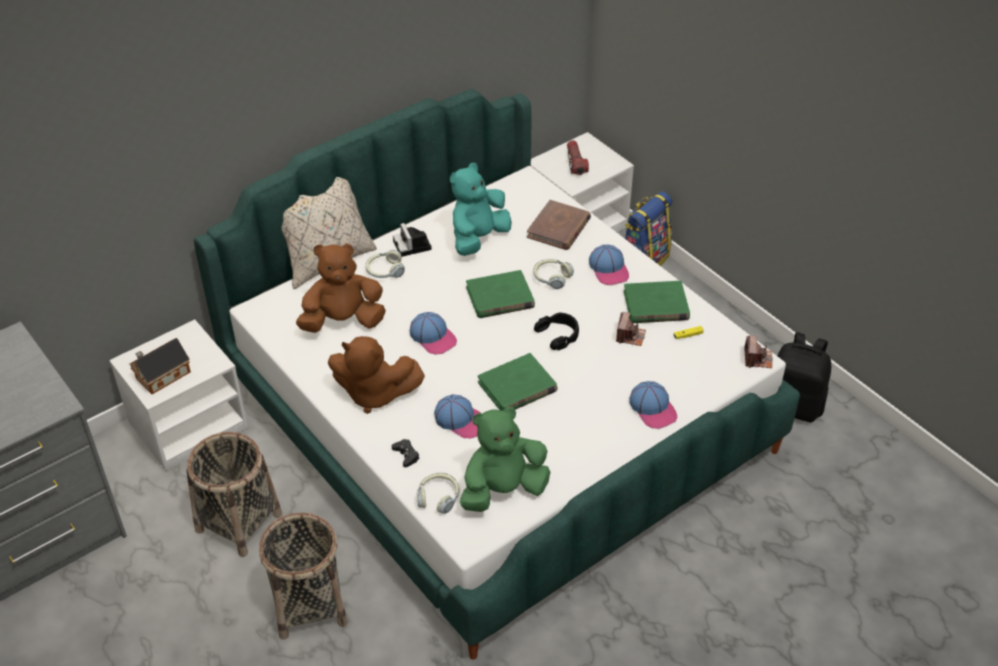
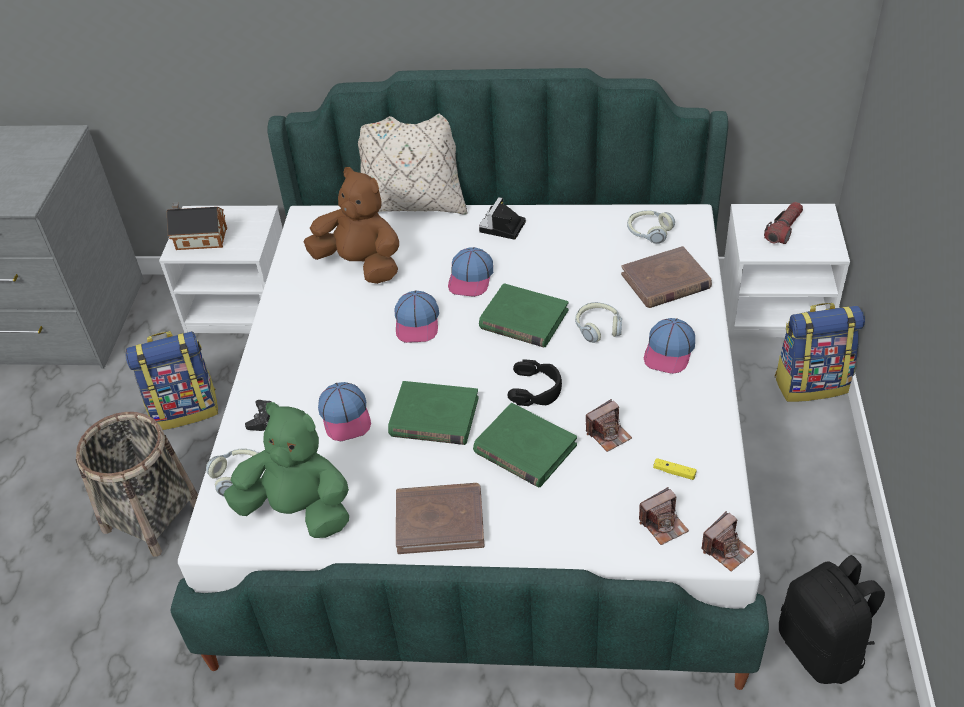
camera: 45 degrees right, 0 degrees up
basket [186,432,282,557] -> backpack [126,331,218,430]
brown plush toy [328,336,425,414] -> none
headphones [365,250,405,278] -> headphones moved to [627,210,675,244]
turquoise plush toy [450,163,512,256] -> none
green book [624,281,690,323] -> green book moved to [473,403,577,488]
cap [629,381,677,429] -> cap moved to [448,247,493,297]
none -> brown book [396,483,485,554]
none -> camera [639,487,689,545]

